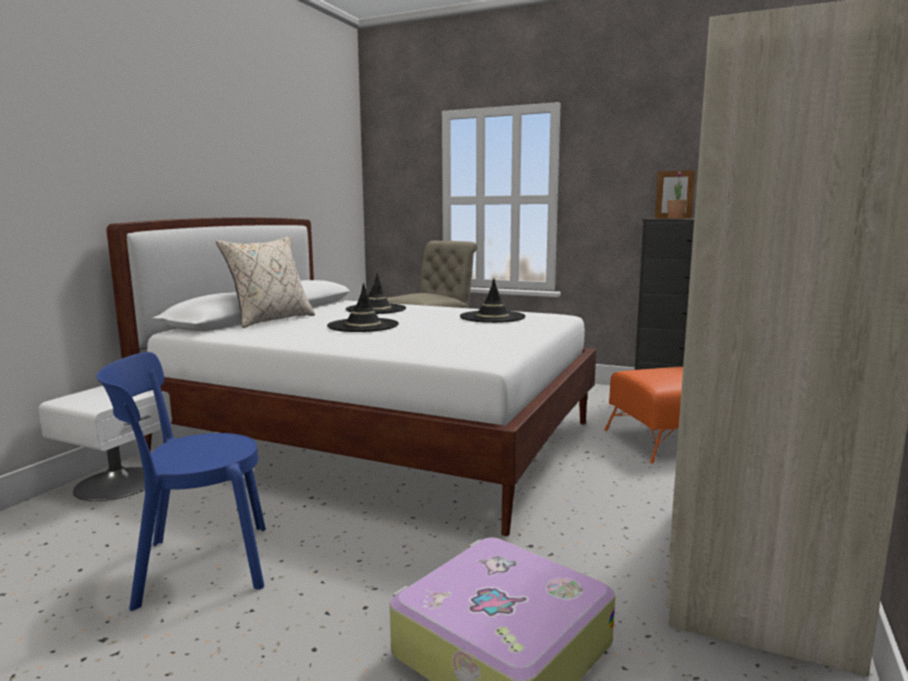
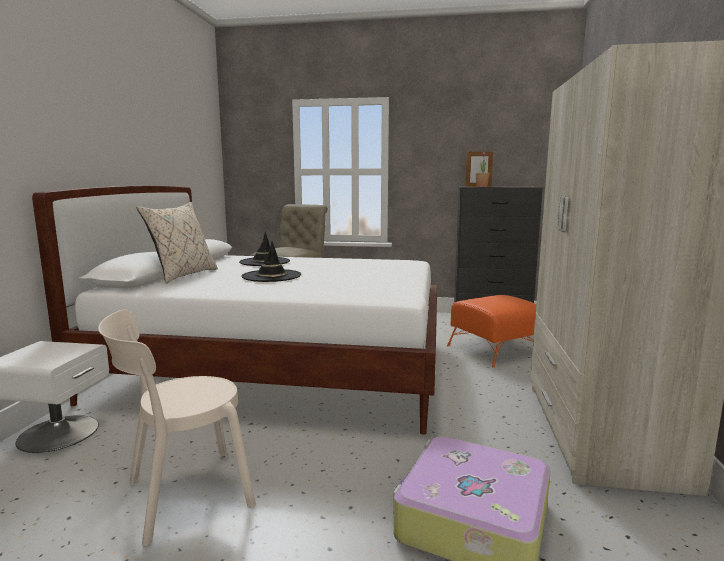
camera: 15 degrees left, 0 degrees up
blue chair [97,352,266,611] -> beige chair [98,309,256,547]
black hat [460,278,525,323] -> none

